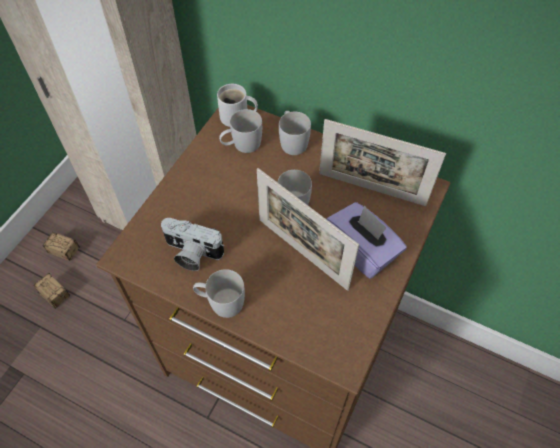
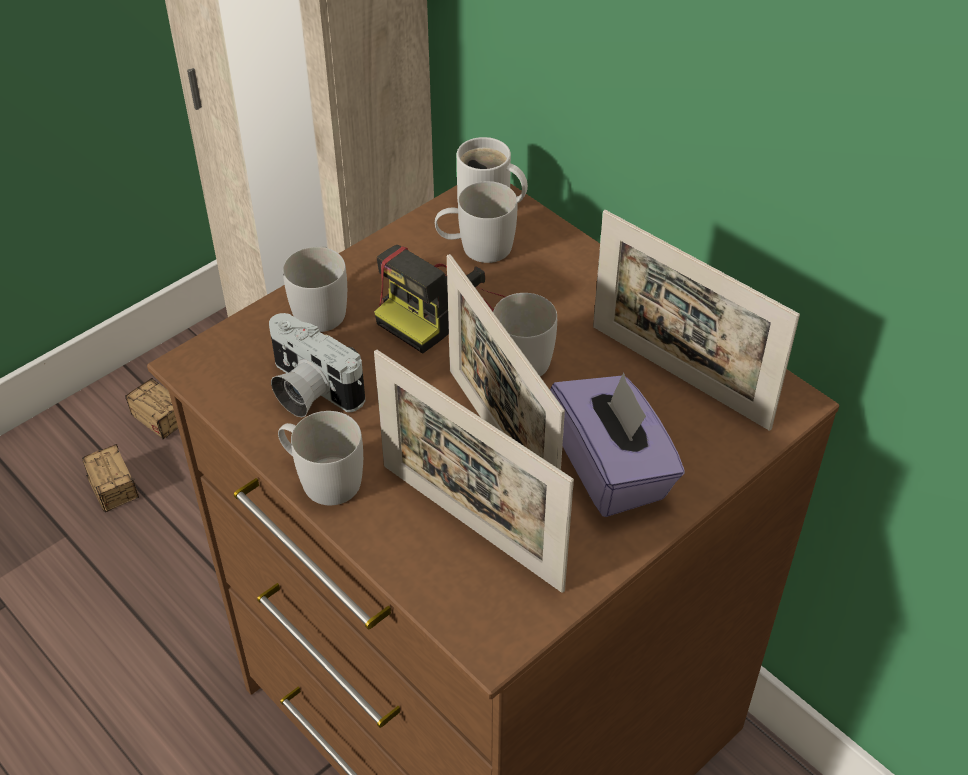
camera: 20 degrees right, 10 degrees down
white mug [279,111,311,155] -> white mug moved to [283,246,347,332]
none -> camera [374,245,506,354]
none -> picture frame [374,350,574,593]

